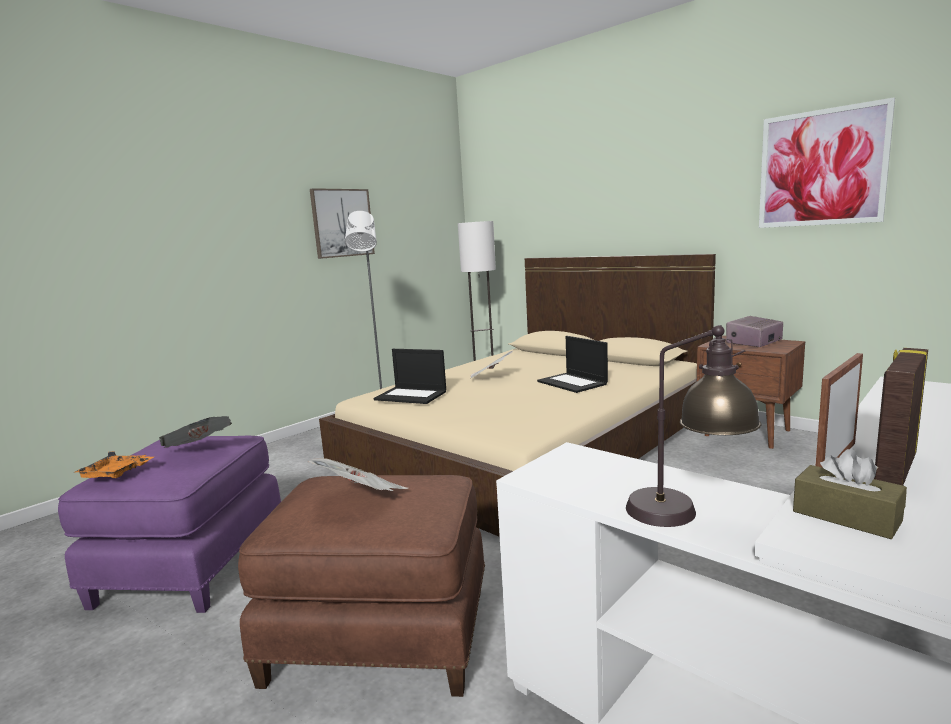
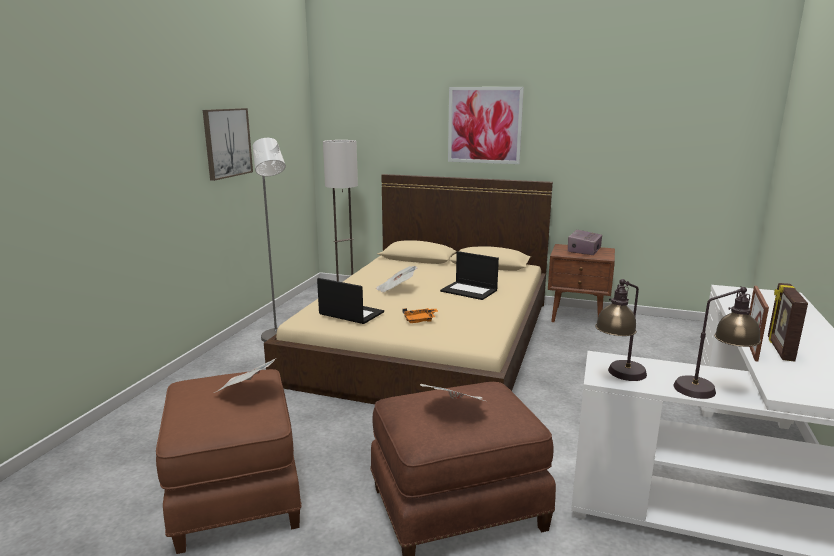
camera: 25 degrees left, 5 degrees up
purple ottoman [58,436,281,613] -> brown ottoman [156,369,302,554]
orange tray [75,451,154,478] -> orange tray moved to [402,308,438,323]
laptop [374,349,446,404] -> laptop turned 150 degrees counterclockwise [317,278,384,324]
picture [759,97,895,228] -> picture moved to [448,87,524,164]
brown tissue box [793,449,907,539] -> none
none -> table lamp [595,279,647,381]

